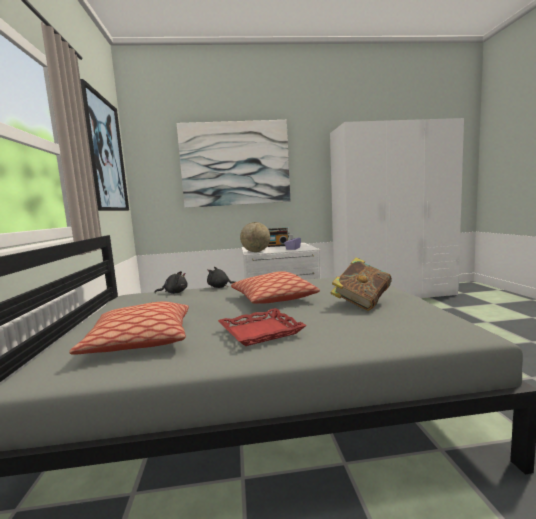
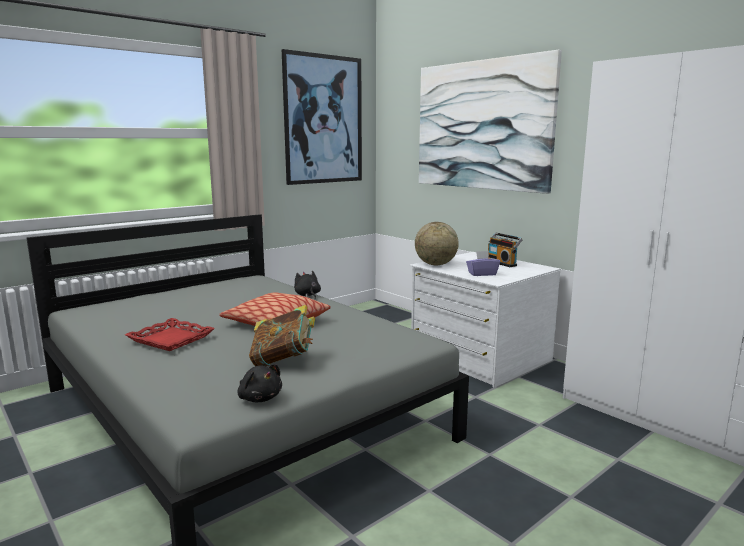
camera: 55 degrees right, 5 degrees up
pillow [69,302,189,355] -> none
black plush toy [154,271,188,294] -> black plush toy moved to [238,364,282,402]

